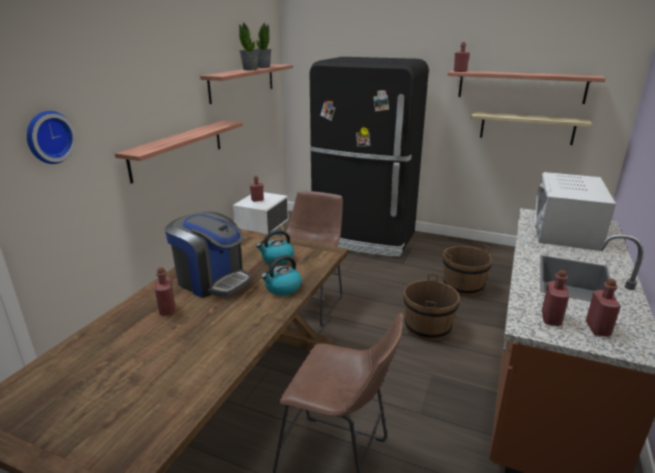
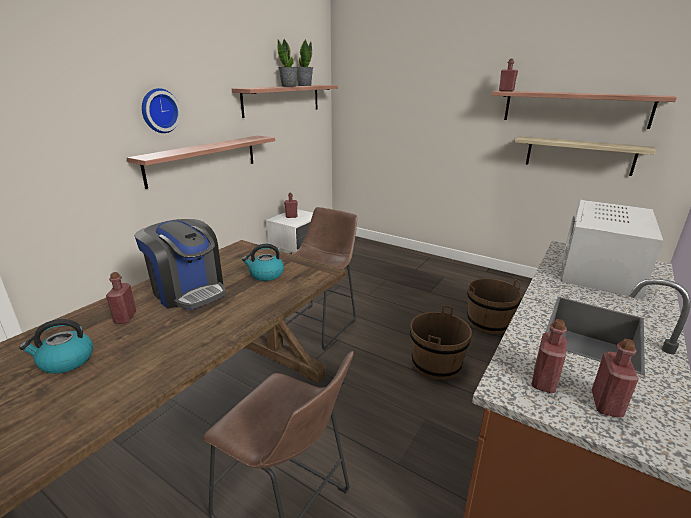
camera: 10 degrees right, 0 degrees up
wall clock [27,111,76,164] -> wall clock moved to [142,88,181,133]
kettle [261,255,302,295] -> kettle moved to [19,319,93,374]
black fridge [310,57,429,257] -> none

